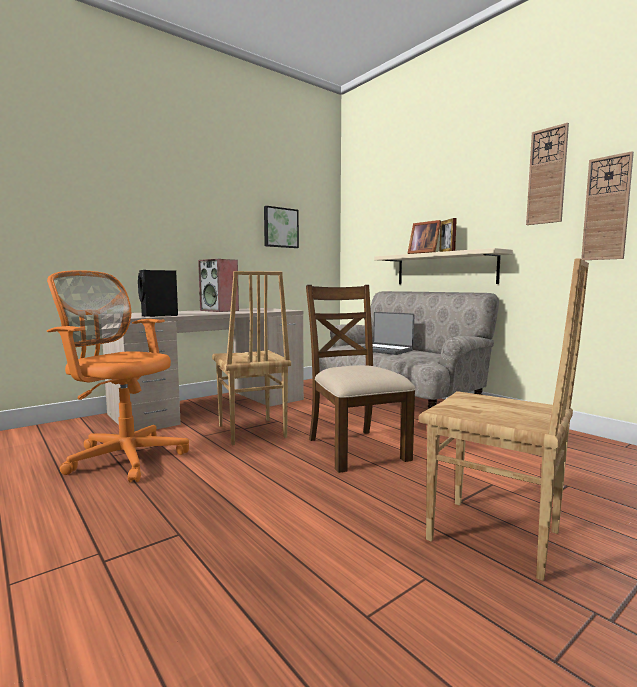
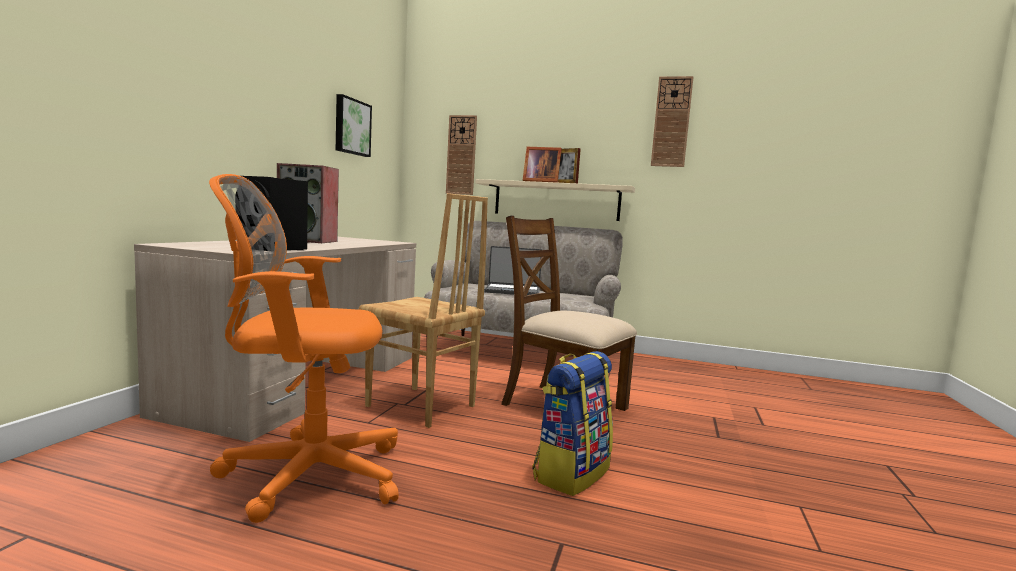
camera: 35 degrees left, 0 degrees up
brown chair [419,258,589,581] -> none
wall clock [581,151,634,260] -> wall clock moved to [446,115,477,195]
none -> backpack [532,351,613,496]

